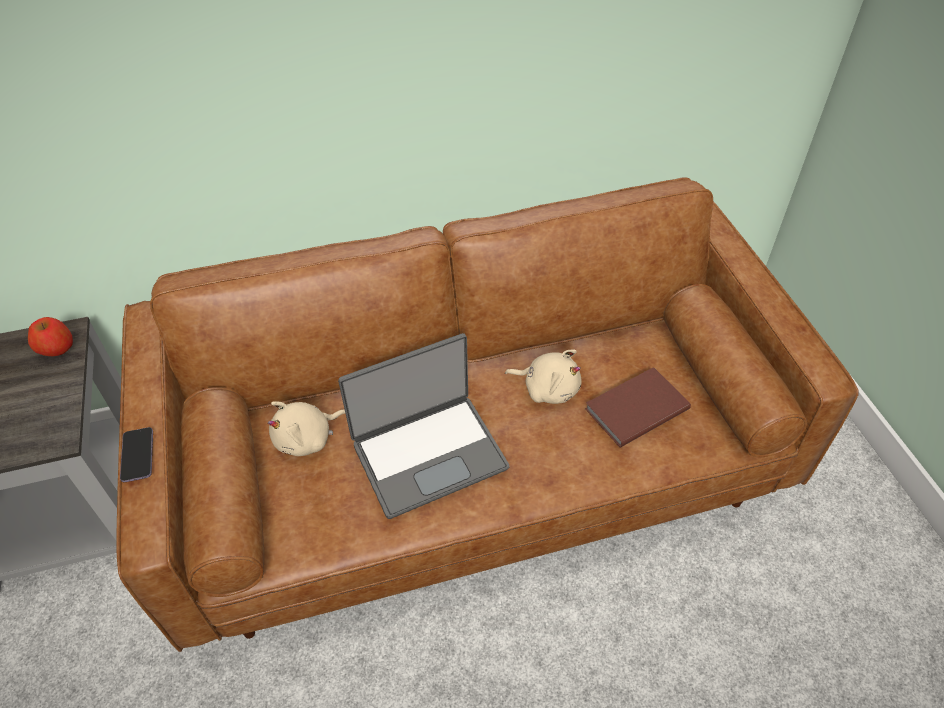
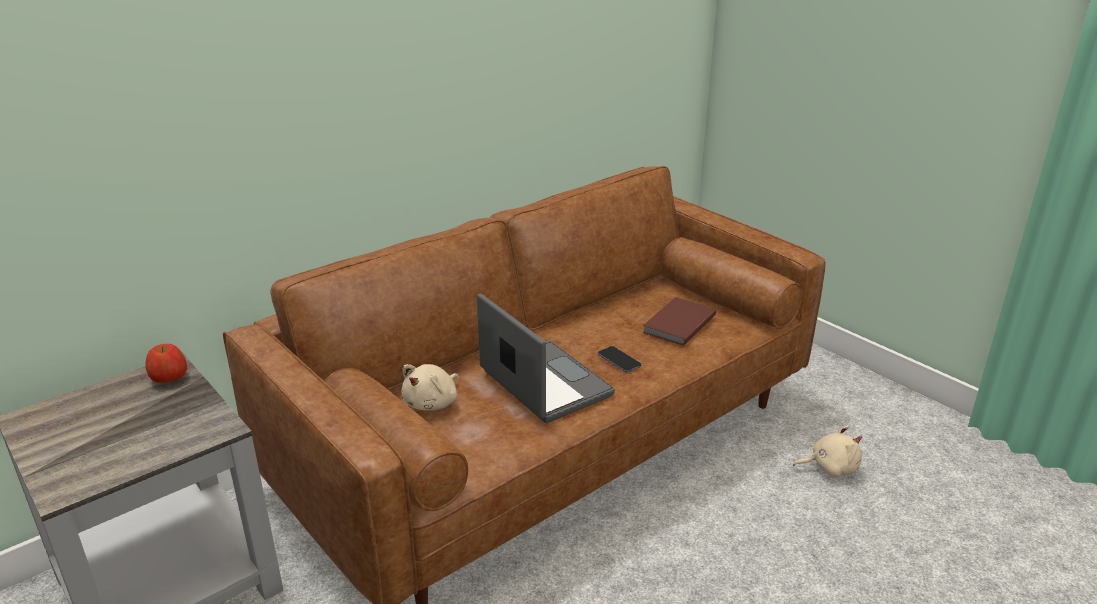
camera: 25 degrees left, 20 degrees down
phone [120,427,153,482] -> phone moved to [598,346,641,373]
laptop [338,333,509,519] -> laptop turned 75 degrees counterclockwise [477,294,615,423]
beige plush toy [505,350,582,404] -> beige plush toy moved to [793,426,862,477]

